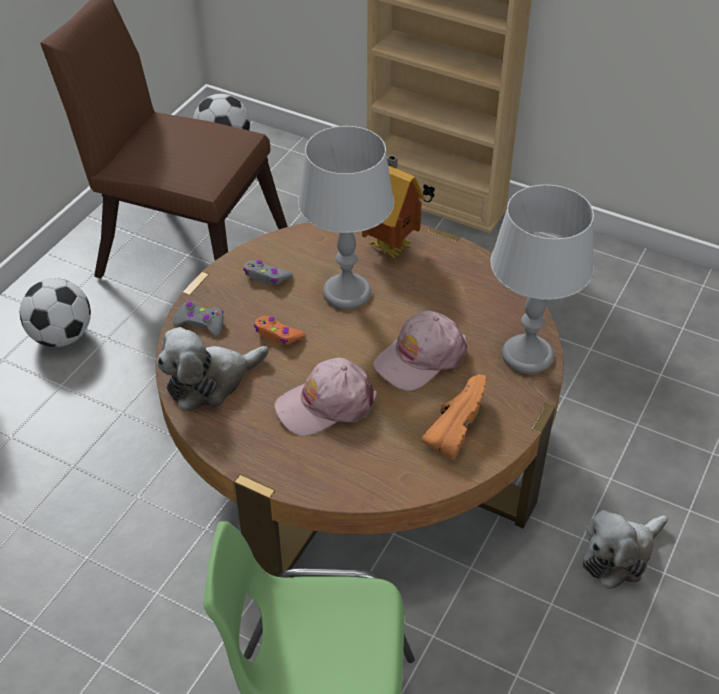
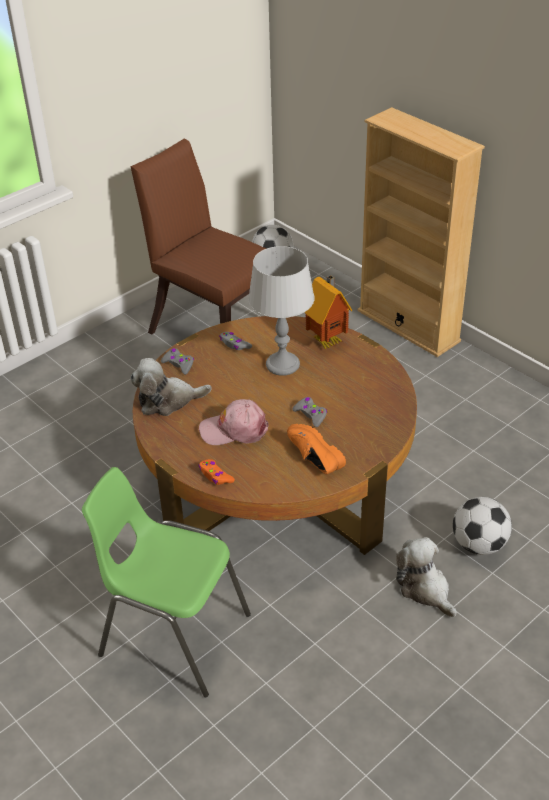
camera: 20 degrees right, 5 degrees down
football [20,278,91,347] -> football moved to [453,497,512,555]
orange game controller [254,316,306,345] -> orange game controller moved to [199,459,235,485]
pink cap [373,311,467,391] -> grey game controller [292,397,327,427]
orange shoe [421,374,486,460] -> orange shoe turned 90 degrees counterclockwise [287,424,346,474]
grey table lamp [490,185,594,374] -> none
plush toy [583,510,668,589] -> plush toy turned 75 degrees clockwise [396,537,457,617]

